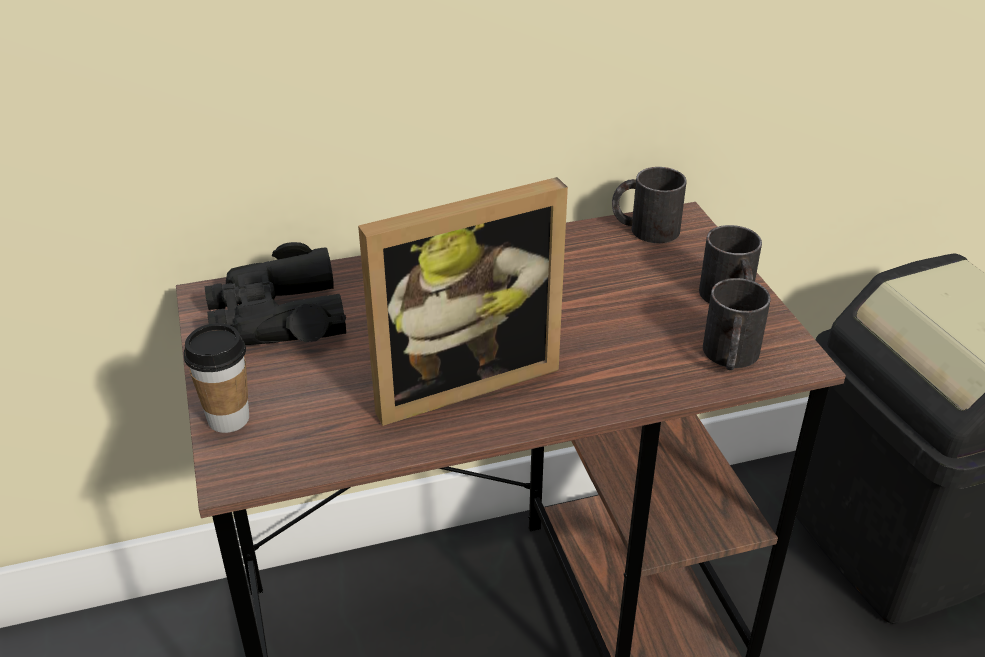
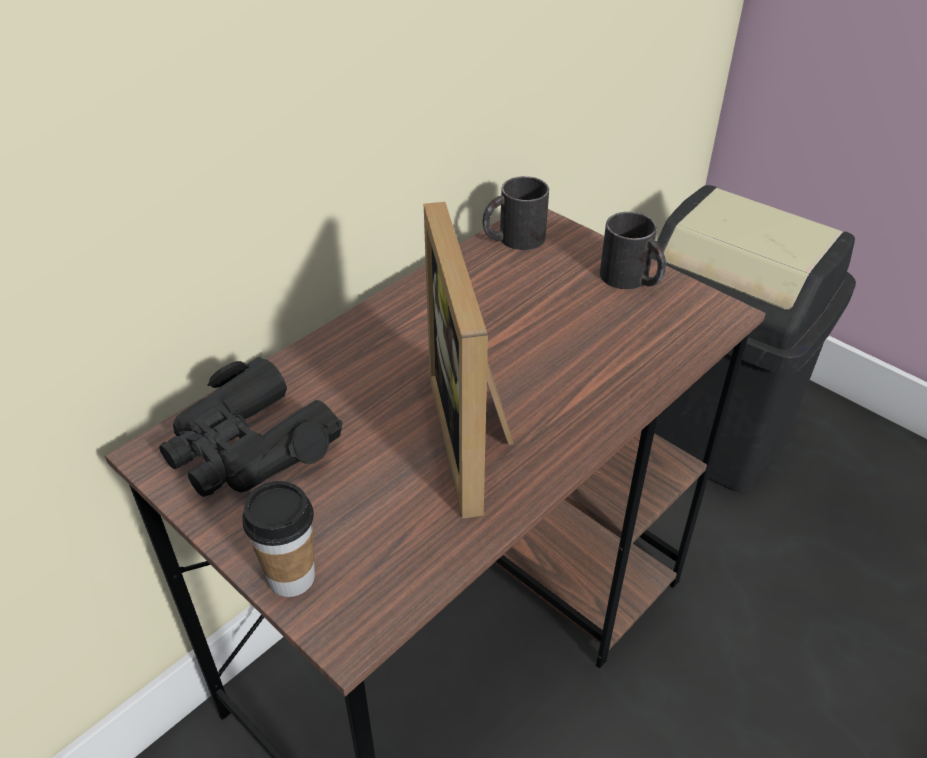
camera: 30 degrees left, 5 degrees up
picture frame [358,177,568,426] -> picture frame turned 135 degrees clockwise [424,202,514,519]
black mug [703,278,771,370] -> none

